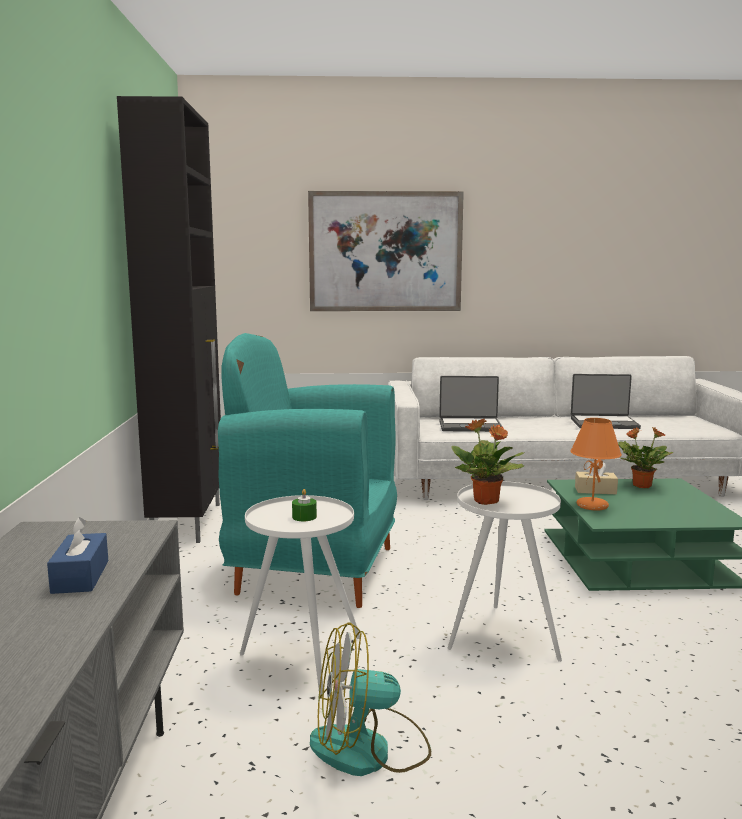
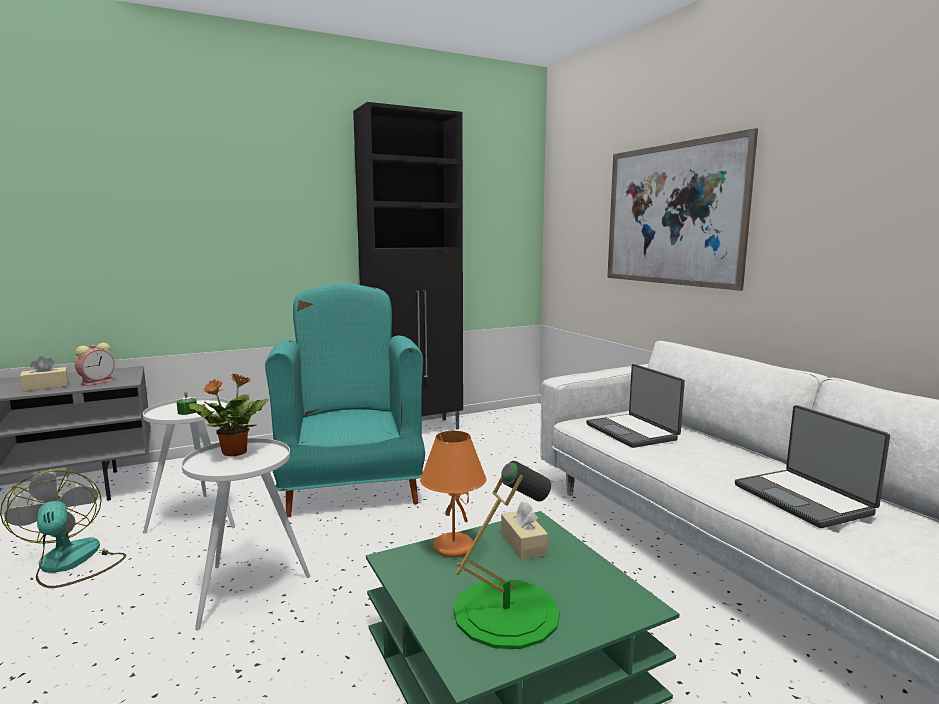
camera: 65 degrees right, 0 degrees up
blue tissue box [47,517,108,594] -> beige tissue box [20,356,69,392]
potted plant [618,427,674,488] -> none
none -> alarm clock [75,343,115,386]
none -> green table lamp [453,461,560,649]

